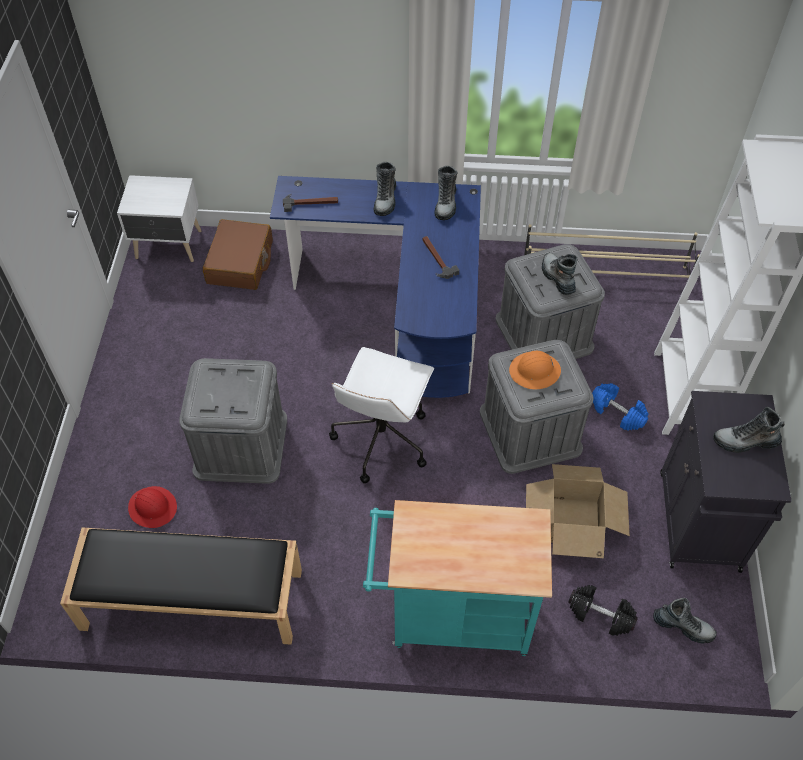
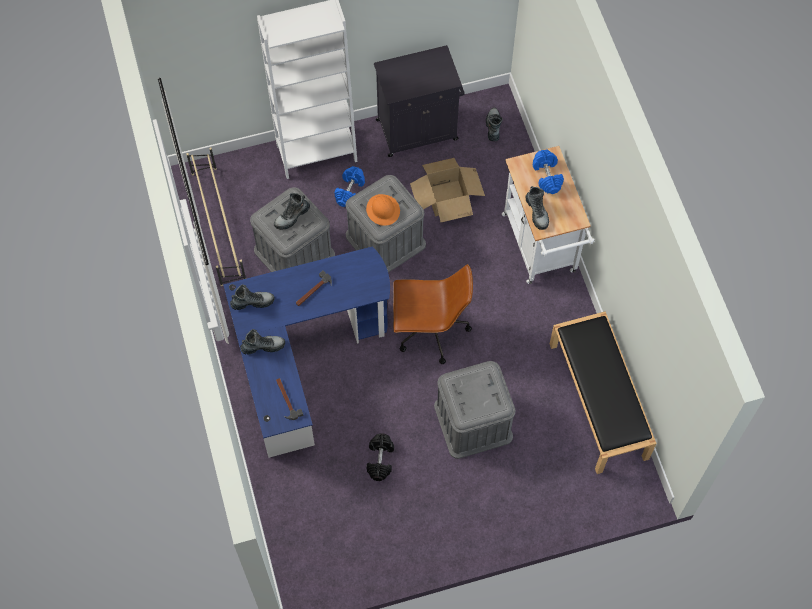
camera: 110 degrees left, 10 degrees up
white nightstand [117,175,201,262] -> none
red hard hat [128,486,177,528] -> none
brown suitcase [203,219,273,290] -> none
white office chair [329,347,434,483] -> brown office chair [393,264,473,364]
turquoise cart [363,500,552,656] -> white cart [502,146,595,284]
black dumbbell [568,585,638,636] -> black dumbbell moved to [366,433,394,481]
boot [713,407,785,453] -> boot moved to [525,186,549,230]
none -> blue dumbbell [533,149,564,194]

